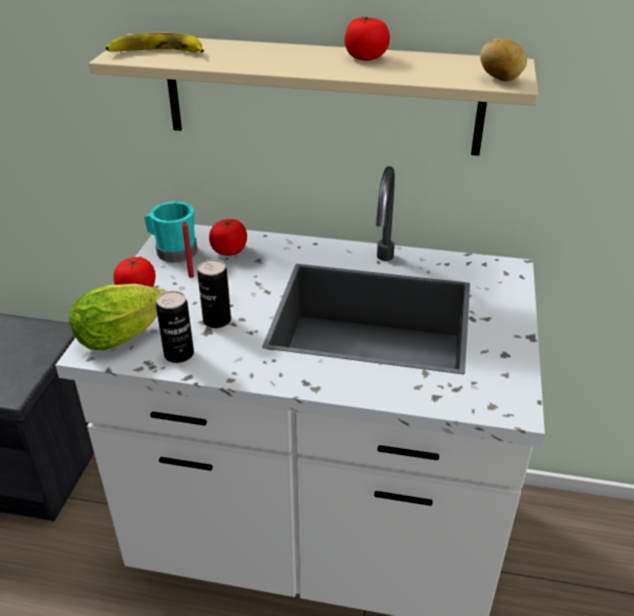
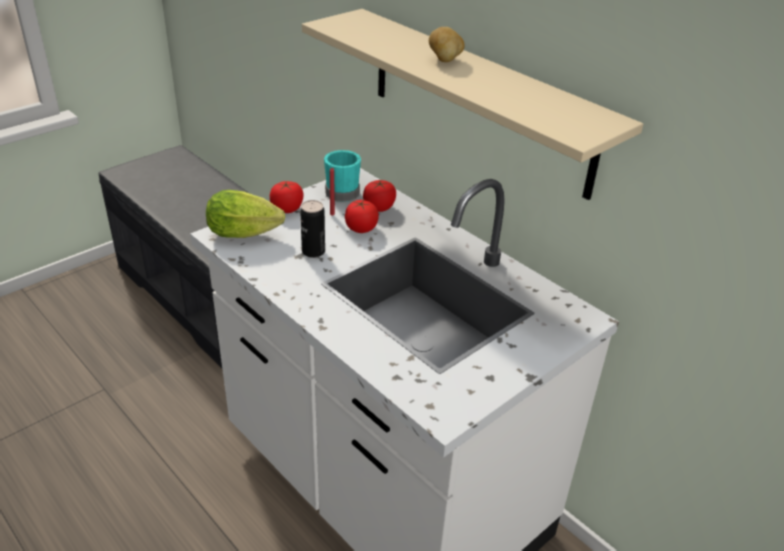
camera: 35 degrees right, 0 degrees up
banana [105,32,204,53] -> none
can [156,291,194,363] -> none
tomato [344,16,390,61] -> tomato moved to [345,200,379,233]
potato [480,39,527,81] -> potato moved to [429,27,465,62]

